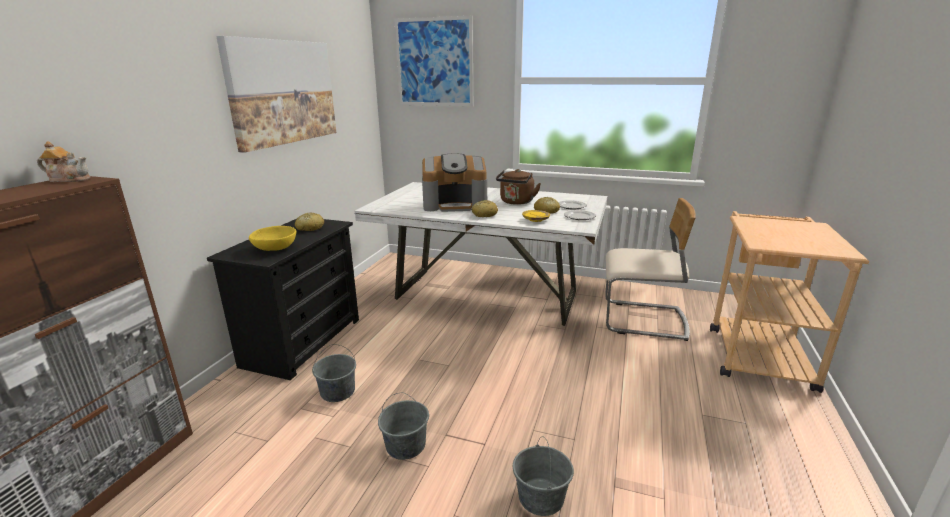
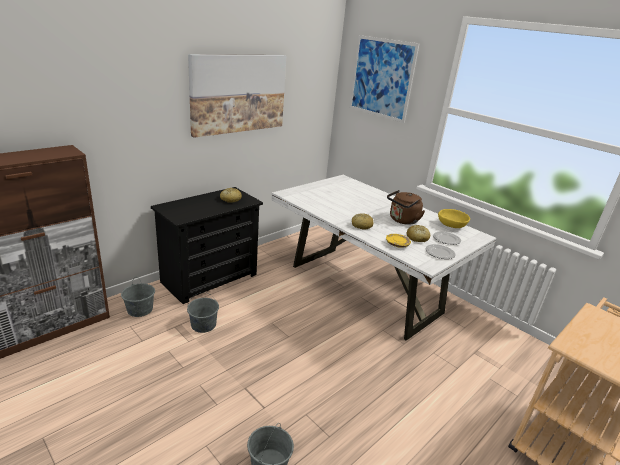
camera: 25 degrees right, 5 degrees up
teapot [37,141,90,182] -> none
yellow bowl [249,226,296,251] -> yellow bowl moved to [438,209,470,228]
grey bucket [378,392,429,460] -> grey bucket moved to [121,277,155,317]
coffee machine [422,154,487,212] -> none
beige chair [605,198,696,341] -> none

